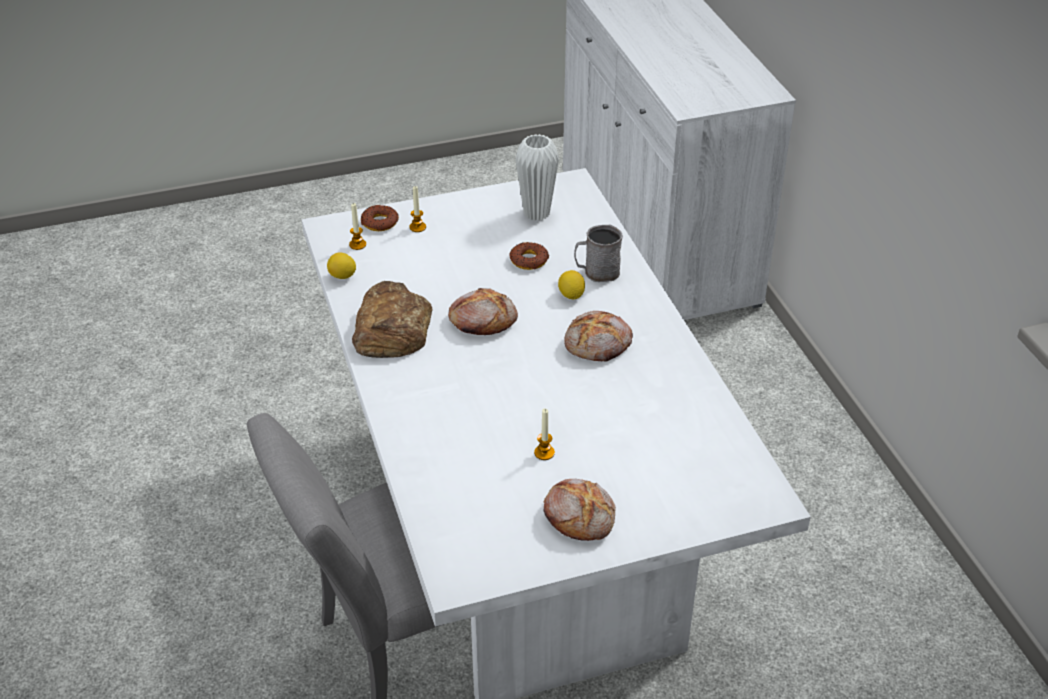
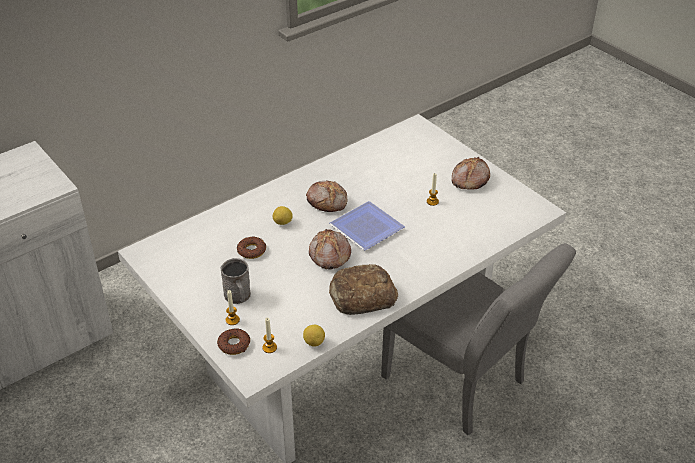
camera: 110 degrees left, 0 degrees up
white vase [516,134,559,221] -> none
grey mug [574,225,623,282] -> grey mug moved to [220,258,251,304]
none -> plate [329,201,405,250]

